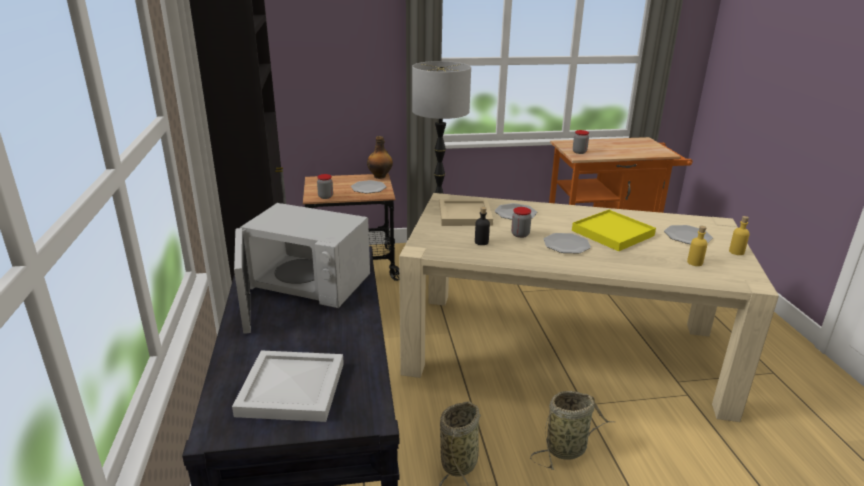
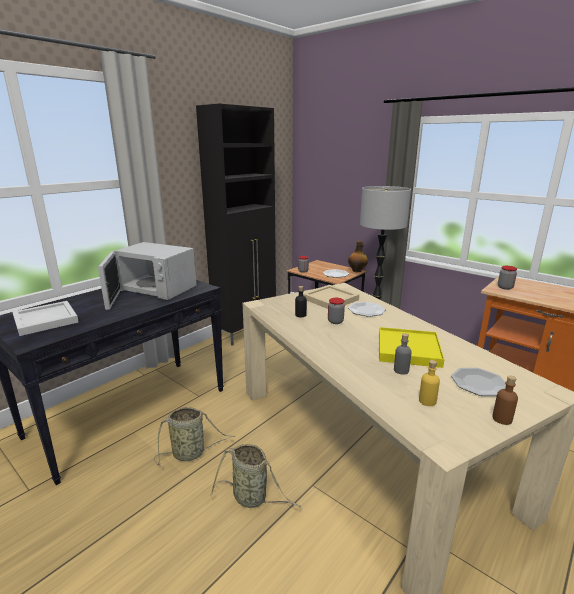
camera: 50 degrees right, 5 degrees down
white microwave [234,203,370,334] -> white microwave turned 45 degrees counterclockwise [98,242,197,310]
plate [544,233,591,253] -> none
yellow bottle [729,216,750,255] -> brown bottle [492,375,518,425]
none -> grey bottle [394,333,411,375]

